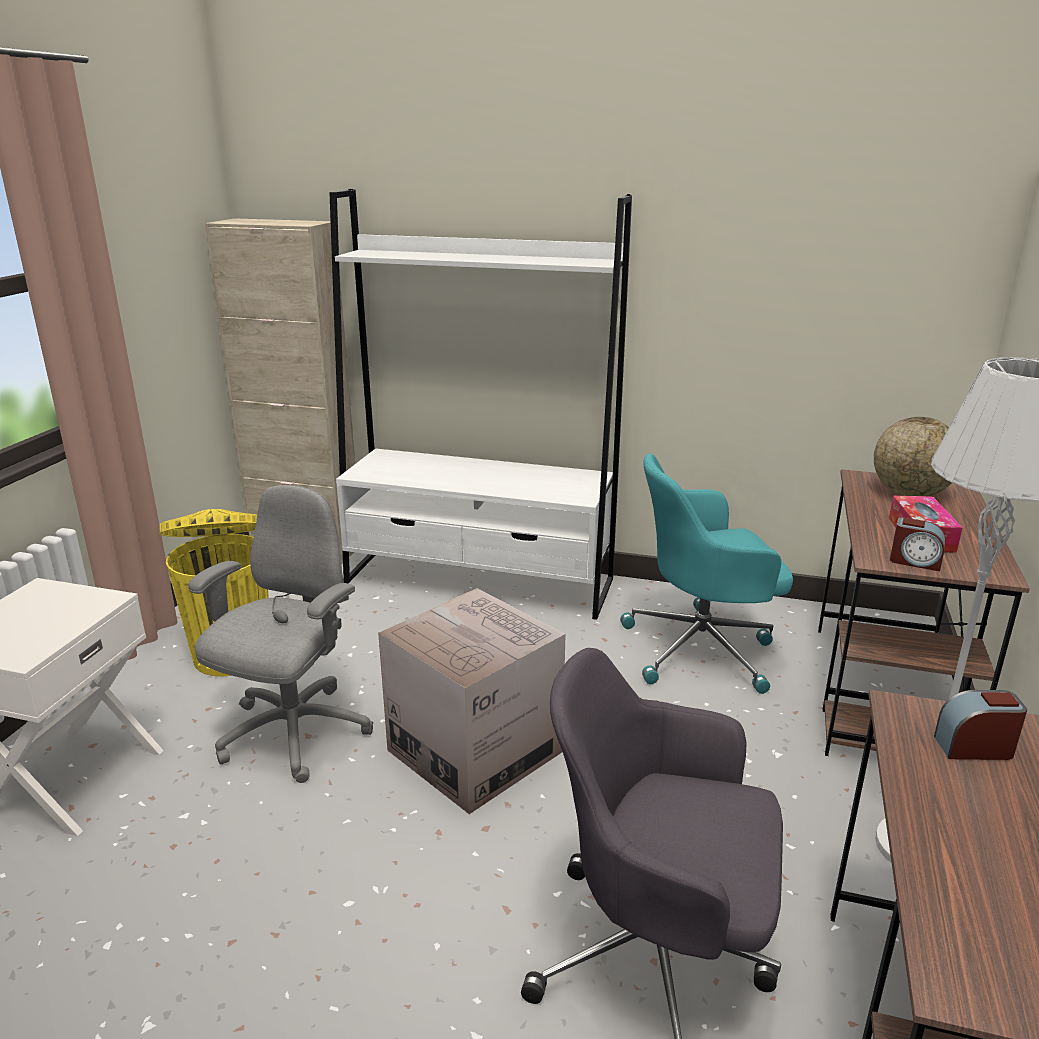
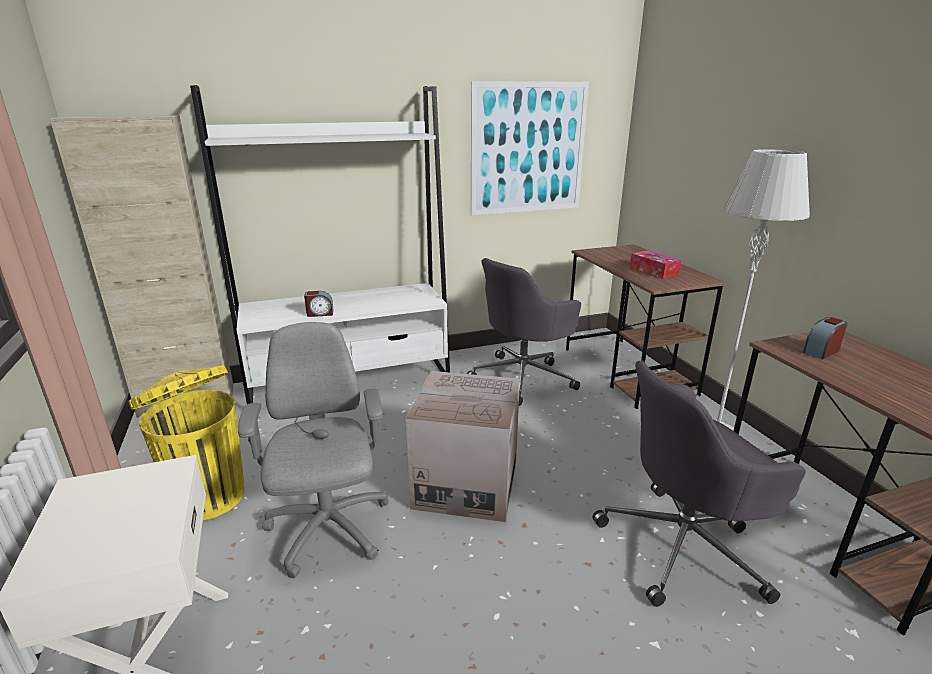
camera: 35 degrees left, 0 degrees up
turquoise office chair [620,453,793,694] -> grey office chair [467,258,581,406]
globe [874,417,952,496] -> none
alarm clock [890,517,945,571] -> alarm clock moved to [304,291,334,317]
none -> picture [471,81,589,215]

